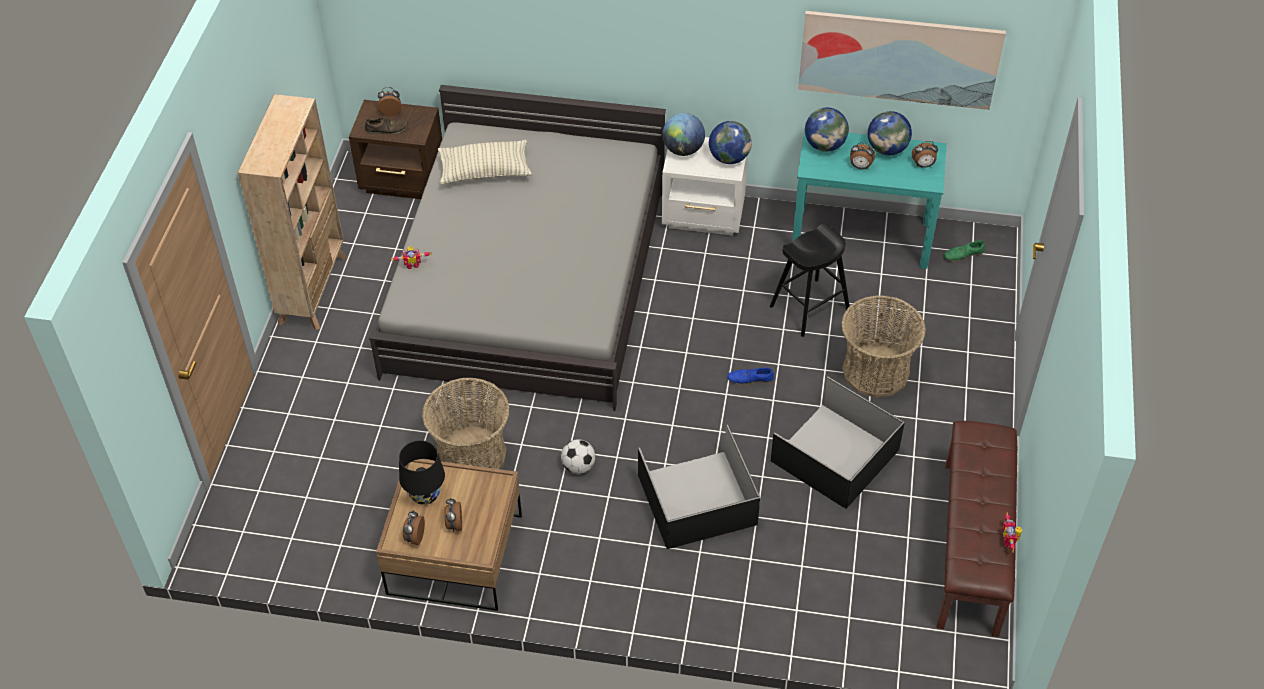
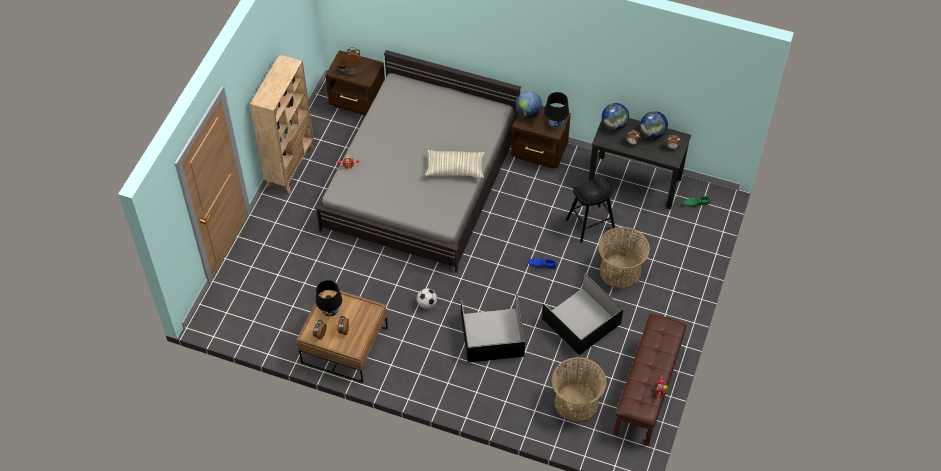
camera: 10 degrees right, 5 degrees up
basket [422,378,510,469] -> basket moved to [552,357,607,423]
pillow [438,140,532,184] -> pillow moved to [425,150,485,178]
white nightstand [662,137,748,236] -> brown nightstand [511,106,571,169]
globe [709,121,752,164] -> black table lamp [545,92,569,128]
turquoise desk [792,128,947,269] -> black desk [589,118,691,209]
picture [798,11,1006,110] -> none

